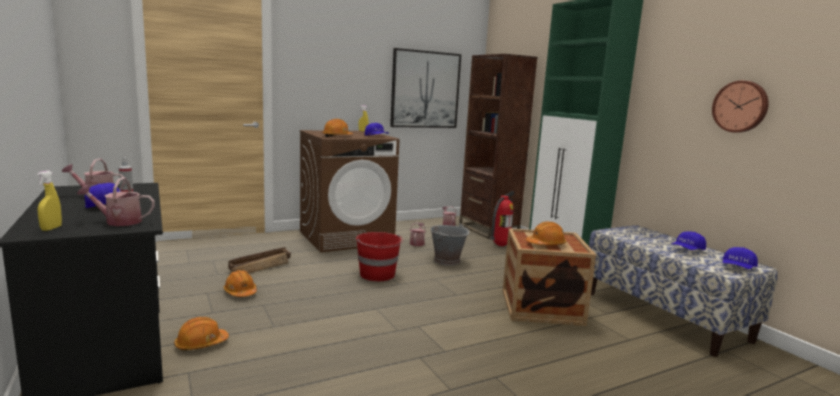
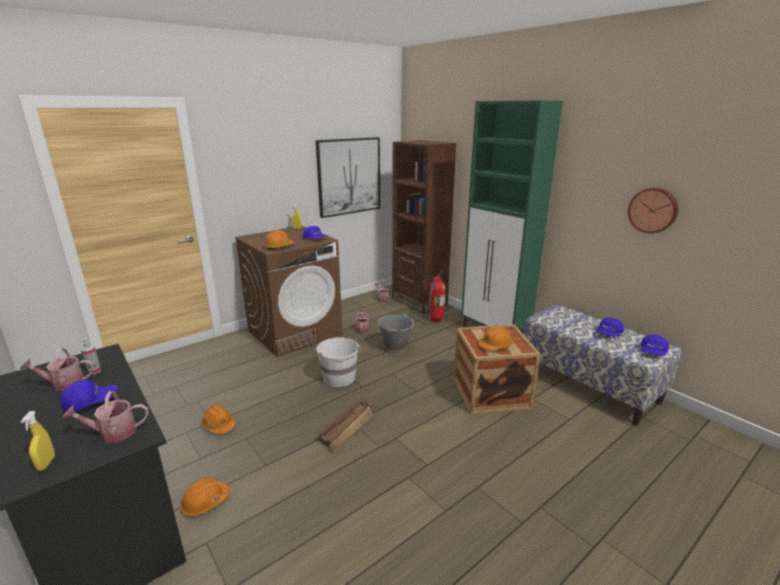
camera: 10 degrees left, 10 degrees up
crate [228,247,291,274] -> crate moved to [319,397,373,453]
red bucket [356,232,403,281] -> white bucket [317,337,361,387]

